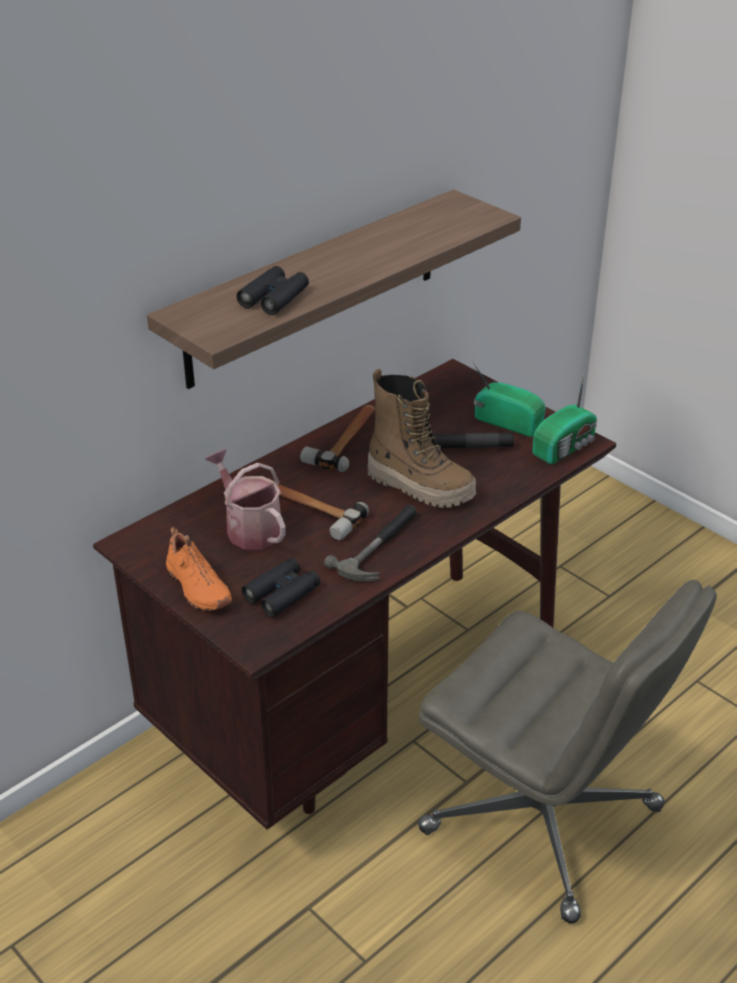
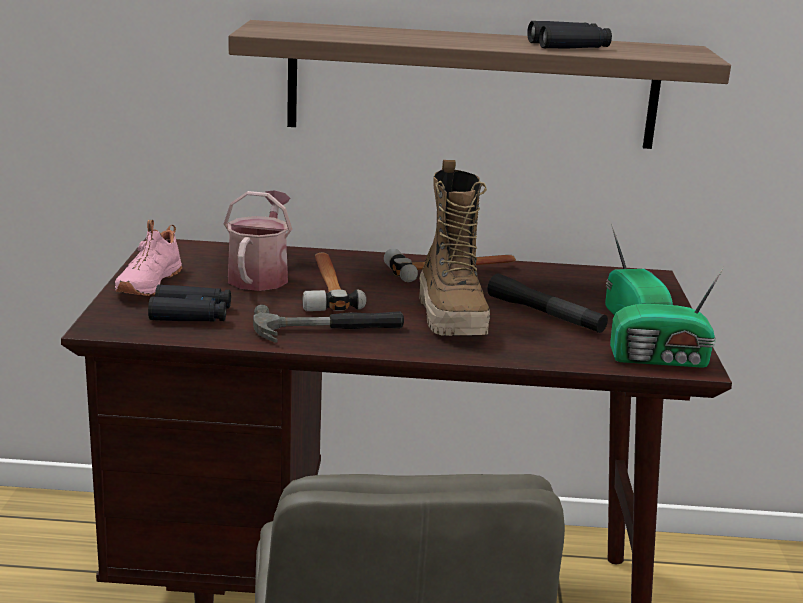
camera: 45 degrees right, 15 degrees down
orange shoe [166,527,232,611] -> pink shoe [115,220,182,296]
black binoculars [236,266,309,315] -> black binoculars moved to [527,21,612,48]

